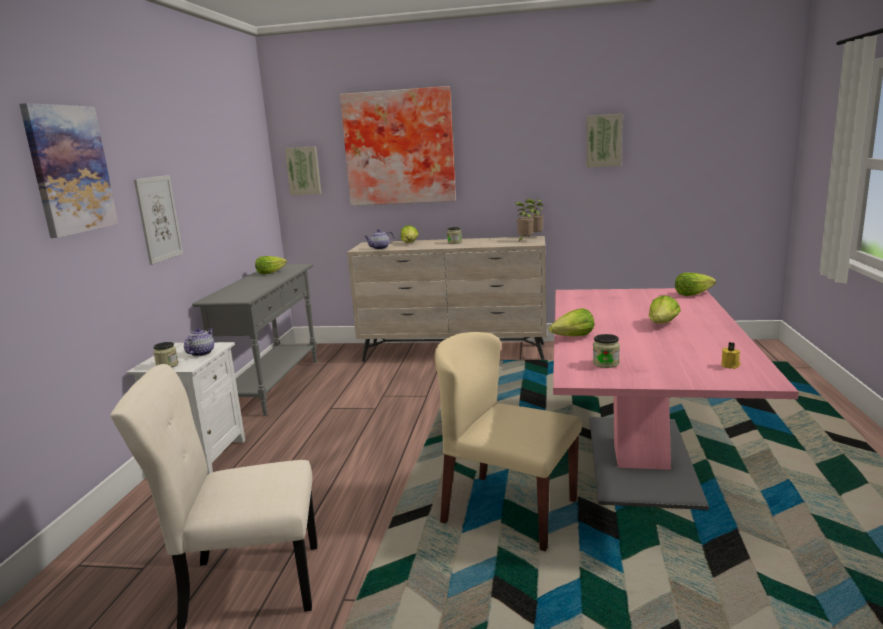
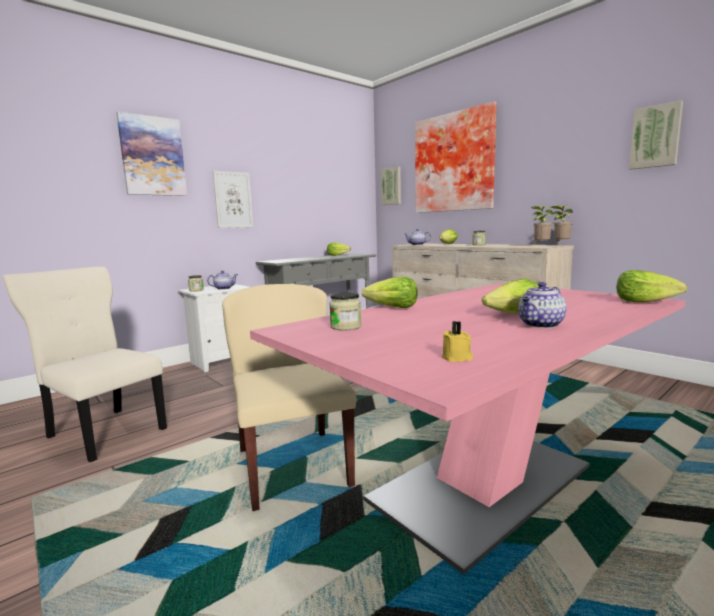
camera: 40 degrees right, 5 degrees down
none -> teapot [518,282,567,328]

